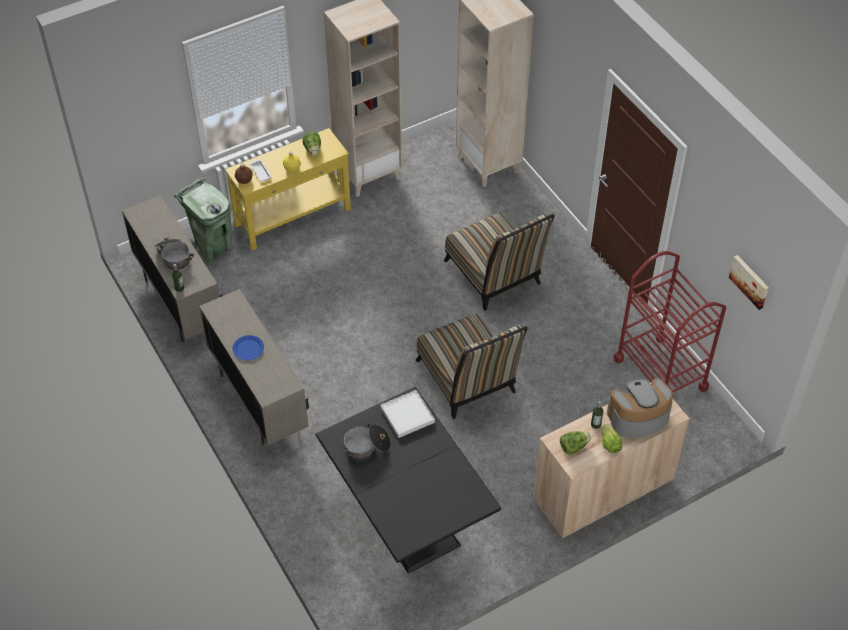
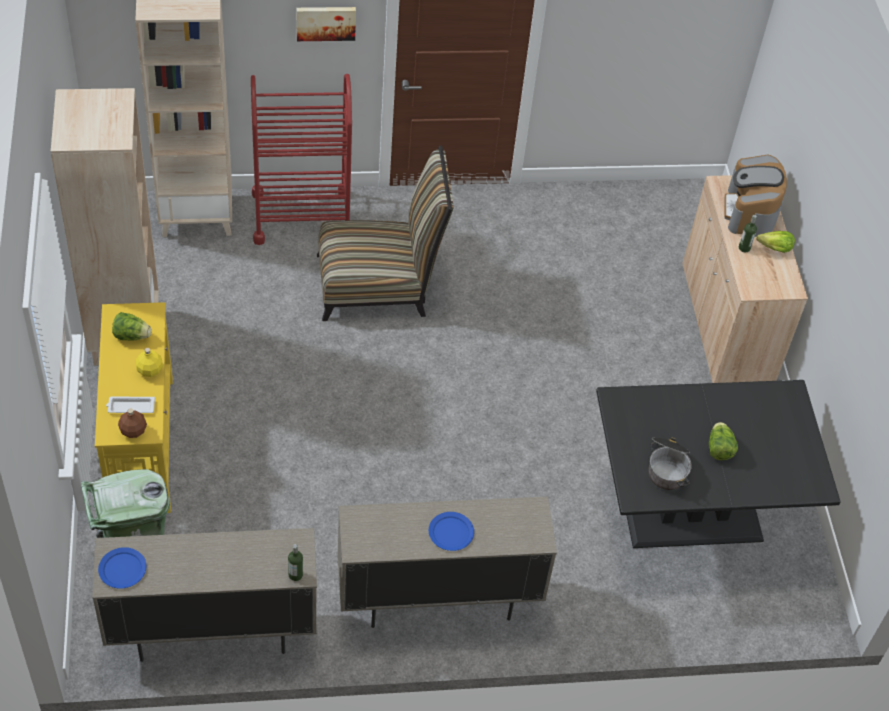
camera: 70 degrees left, 0 degrees up
cooking pot [154,238,194,270] -> none
white tray [380,390,435,438] -> none
chair [416,314,528,419] -> none
lettuce [560,431,591,455] -> lettuce moved to [709,422,738,460]
red cart [614,251,726,392] -> red cart moved to [251,74,352,245]
picture [729,255,769,310] -> picture moved to [296,7,356,41]
none -> blue plate [98,547,146,589]

